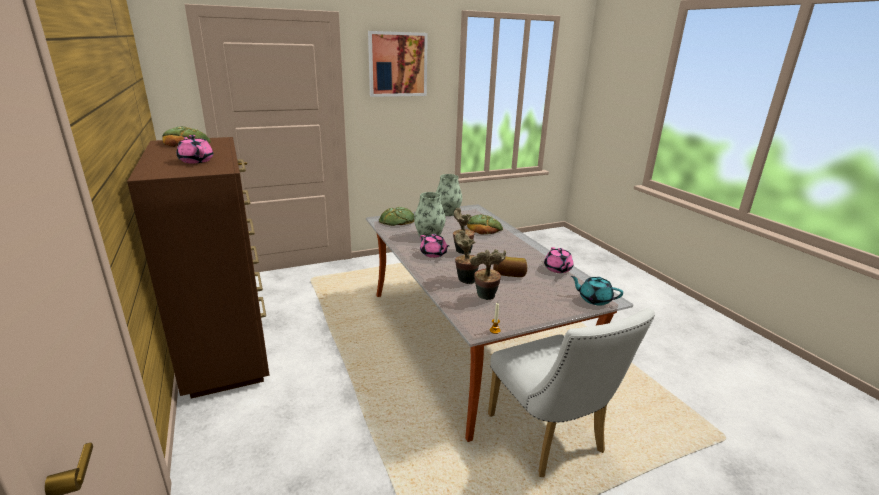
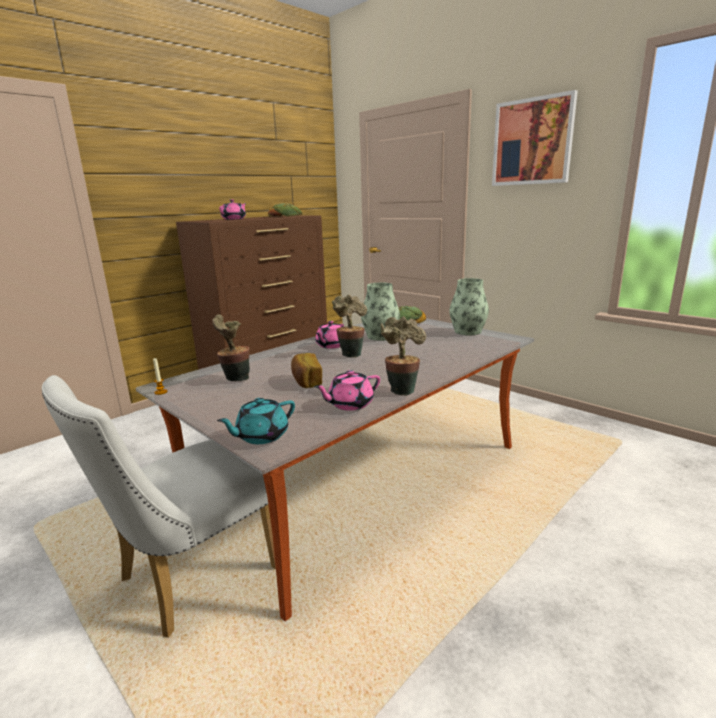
camera: 70 degrees right, 5 degrees down
potted plant [454,230,479,284] -> potted plant moved to [380,317,426,396]
bread [467,214,503,234] -> none
turquoise teapot [571,276,623,306] -> turquoise teapot turned 135 degrees counterclockwise [217,398,295,444]

